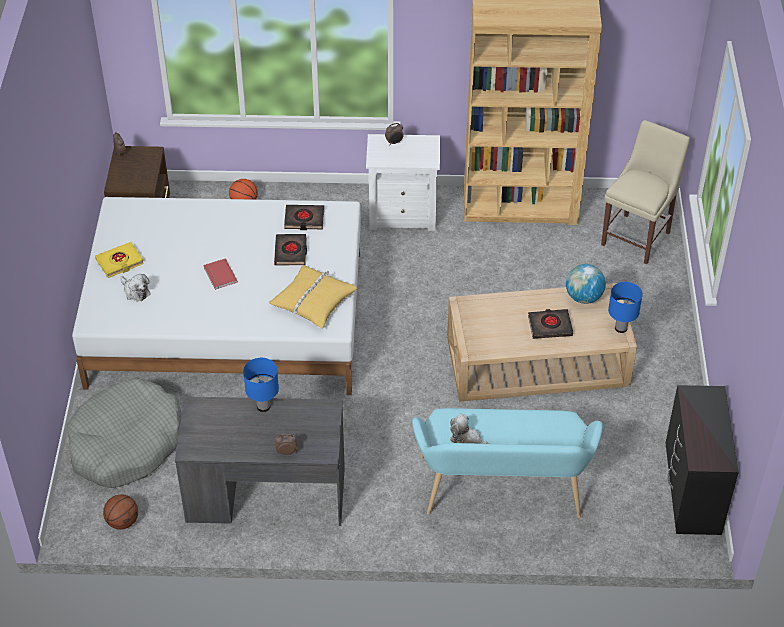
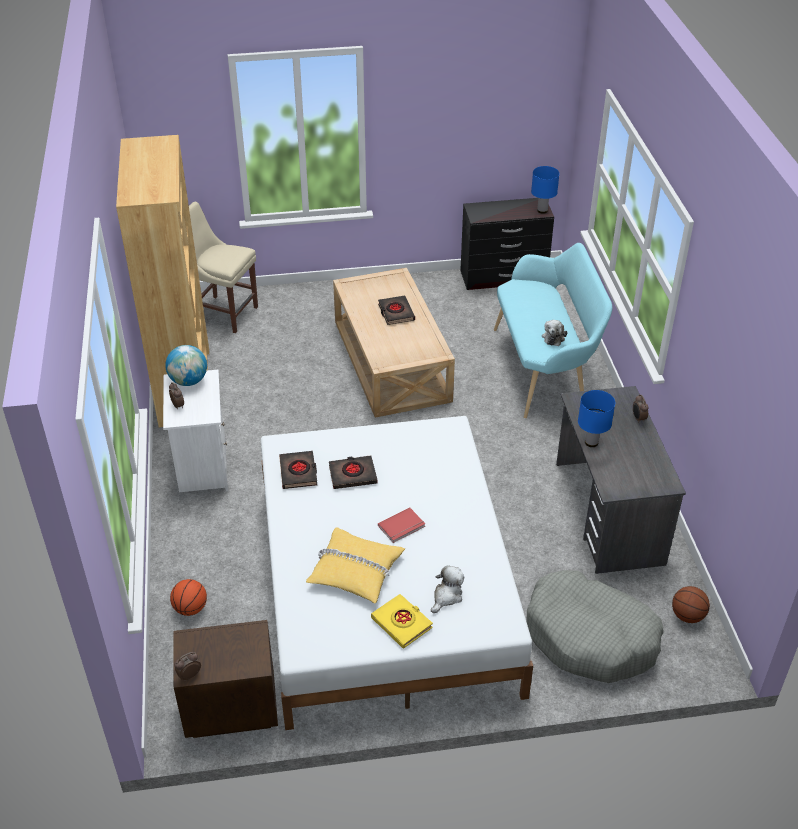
camera: 100 degrees left, 5 degrees down
yellow pillow [268,265,358,328] -> yellow pillow moved to [306,528,405,604]
globe [566,264,606,304] -> globe moved to [165,345,207,386]
blue table lamp [608,282,643,333] -> blue table lamp moved to [531,166,560,214]

